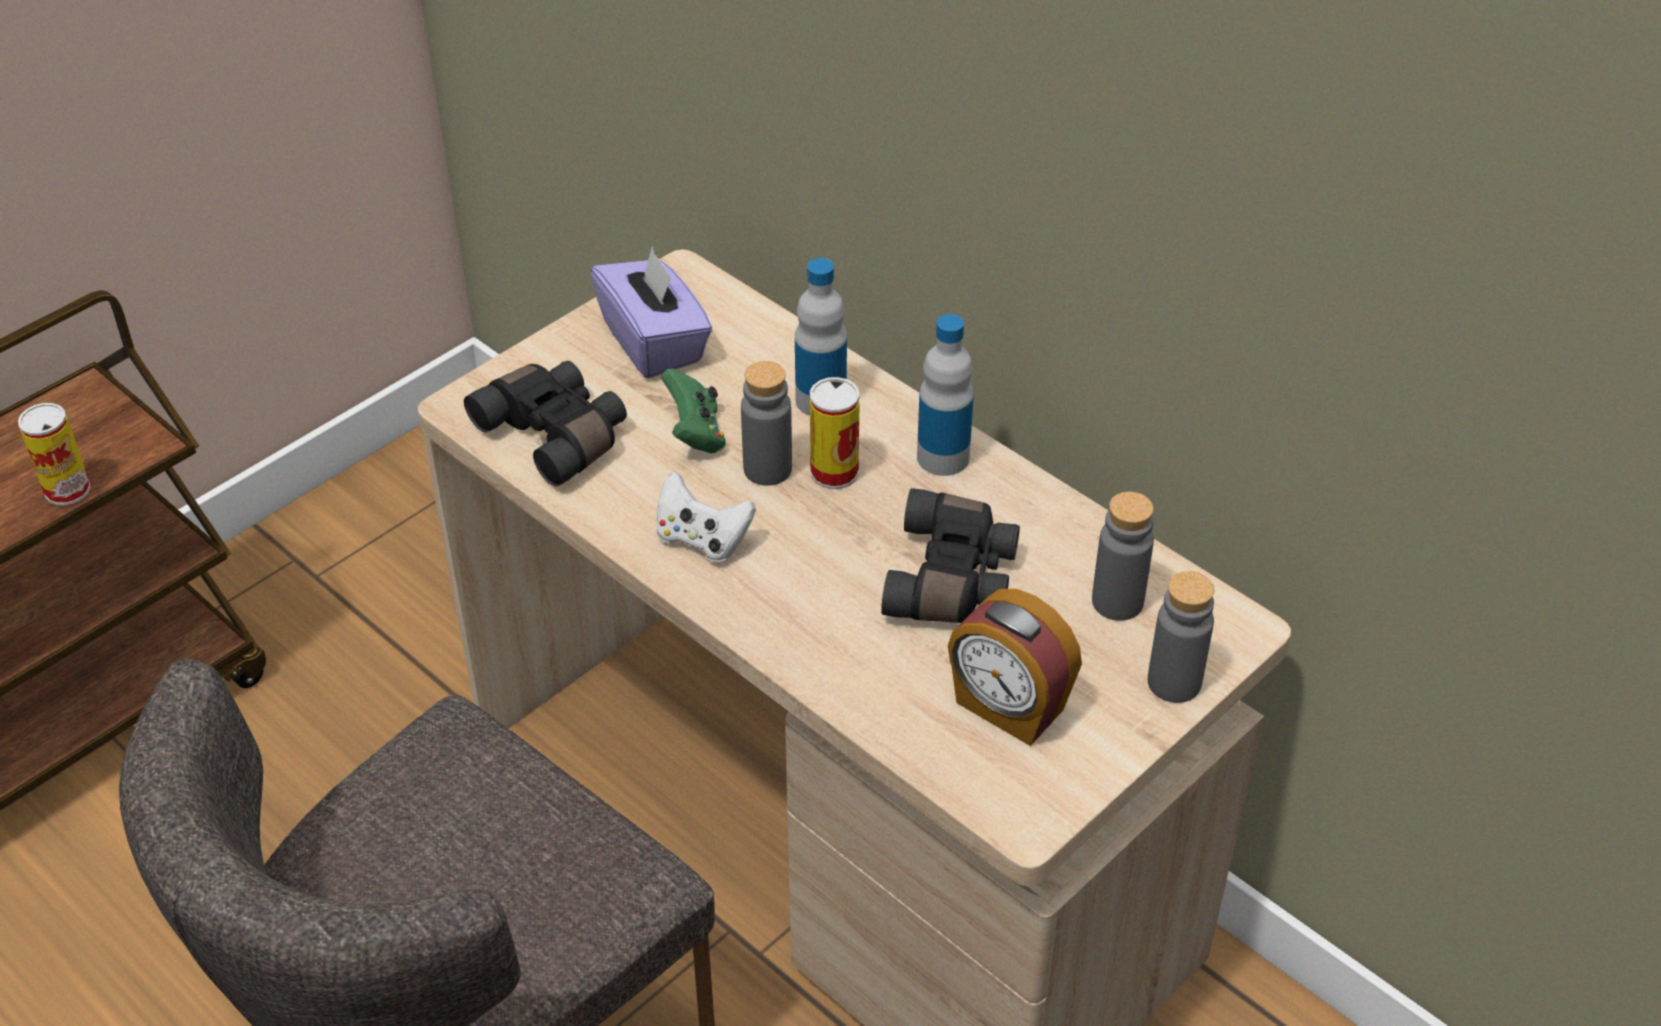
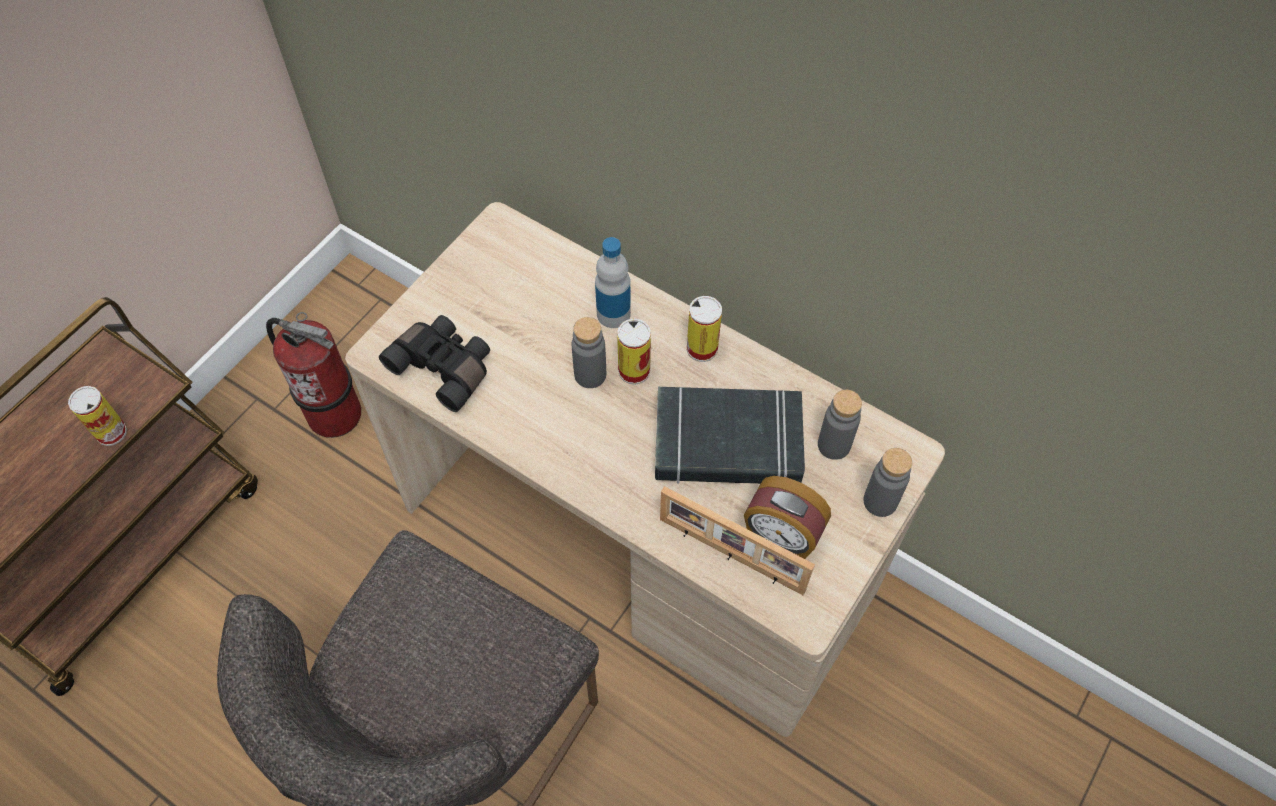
camera: 10 degrees left, 15 degrees up
purple tissue box [591,247,712,379] -> none
white game controller [657,472,756,562] -> none
green game controller [661,368,726,453] -> none
black binoculars [881,488,1020,623] -> black book [655,387,805,484]
bottle [917,314,974,476] -> can [687,296,722,362]
none -> fire extinguisher [266,312,361,438]
none -> picture frame [660,486,815,595]

